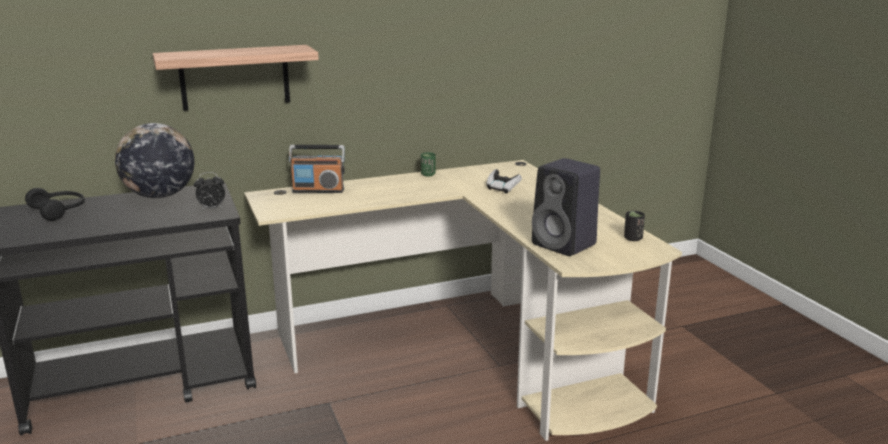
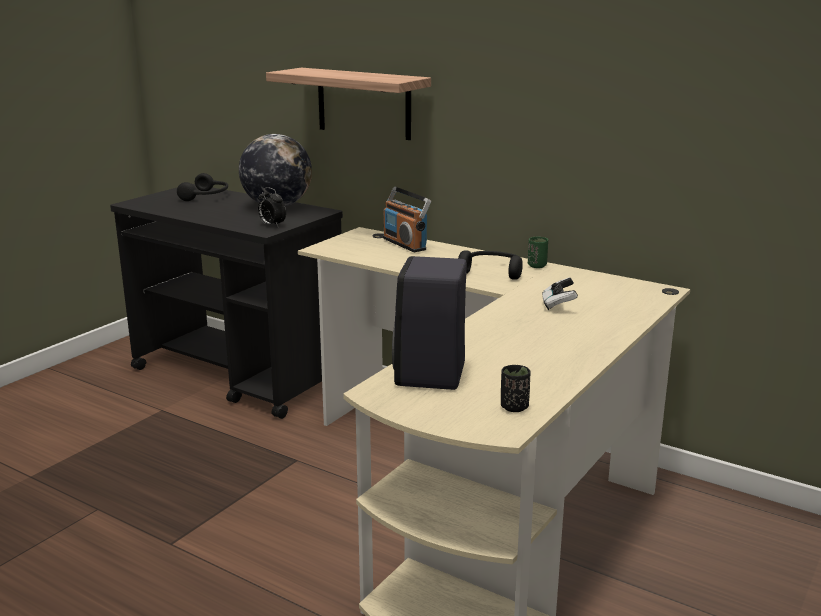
camera: 55 degrees right, 0 degrees up
none -> black headphones [458,250,523,280]

